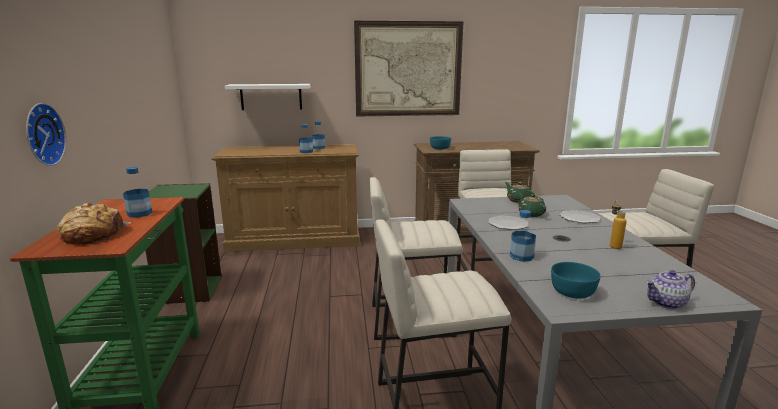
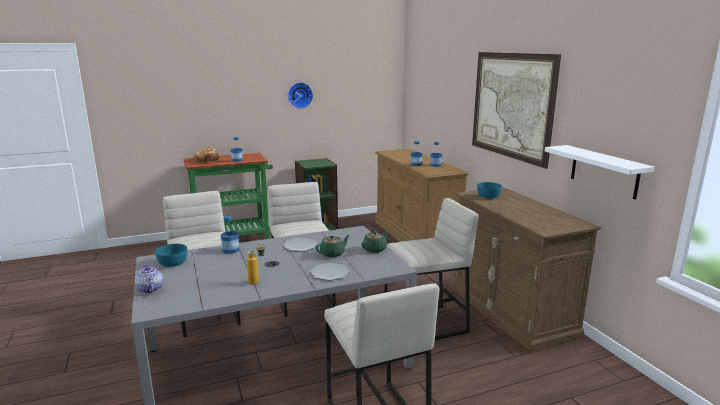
camera: 75 degrees right, 0 degrees up
wall clock [26,103,66,166] -> wall clock moved to [288,82,313,109]
white shelf [225,84,310,110] -> white shelf moved to [545,145,655,199]

